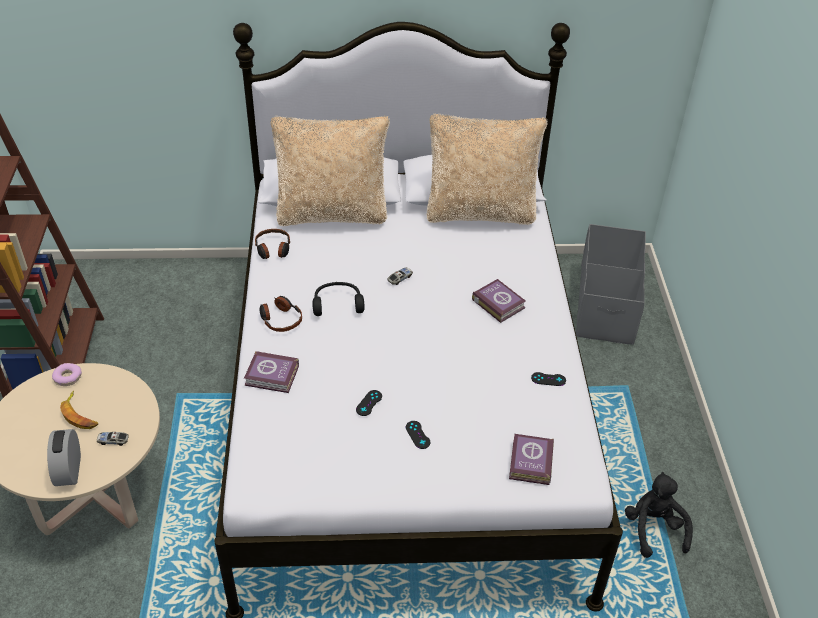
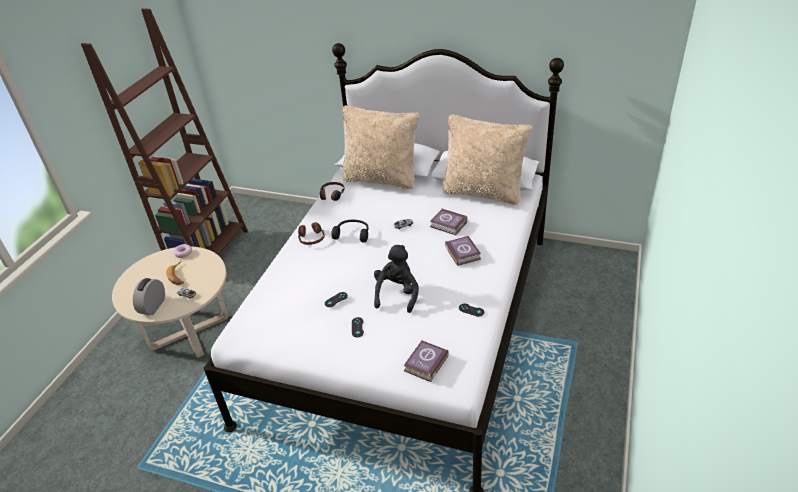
camera: 25 degrees right, 5 degrees down
book [244,351,299,393] -> book moved to [430,208,467,235]
grey storage box [576,224,646,345] -> none
black plush toy [625,472,693,558] -> black plush toy moved to [374,245,419,313]

